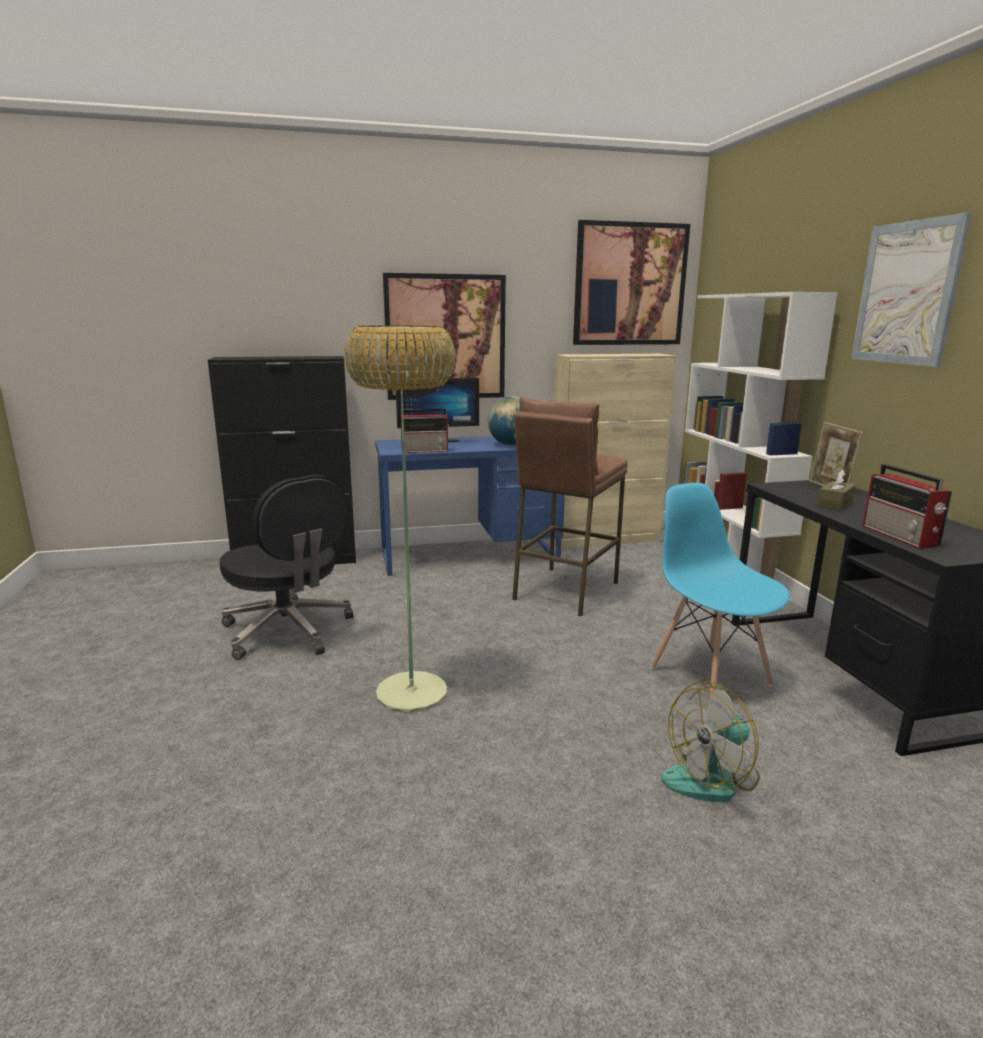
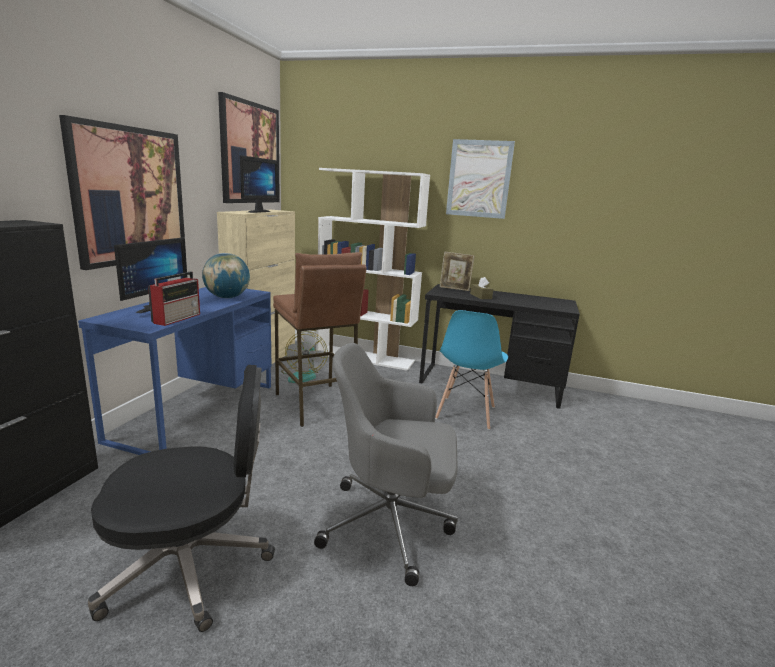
camera: 60 degrees left, 0 degrees up
floor lamp [344,325,456,713] -> grey office chair [314,343,458,586]
blue chair [651,483,790,707] -> blue chair turned 75 degrees counterclockwise [435,310,508,430]
fan [661,681,760,802] -> fan moved to [281,331,328,383]
radio [863,464,952,549] -> none
none -> monitor [240,155,278,213]

